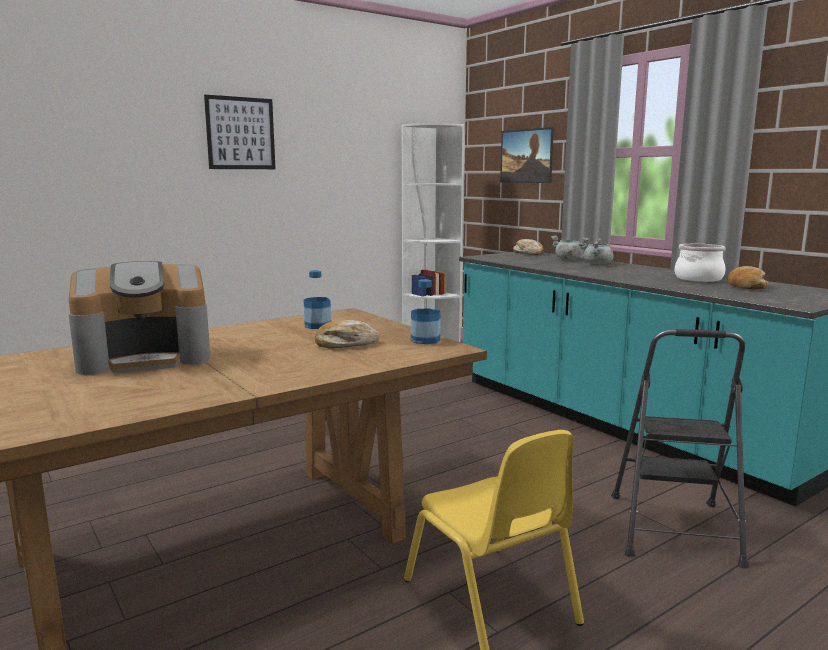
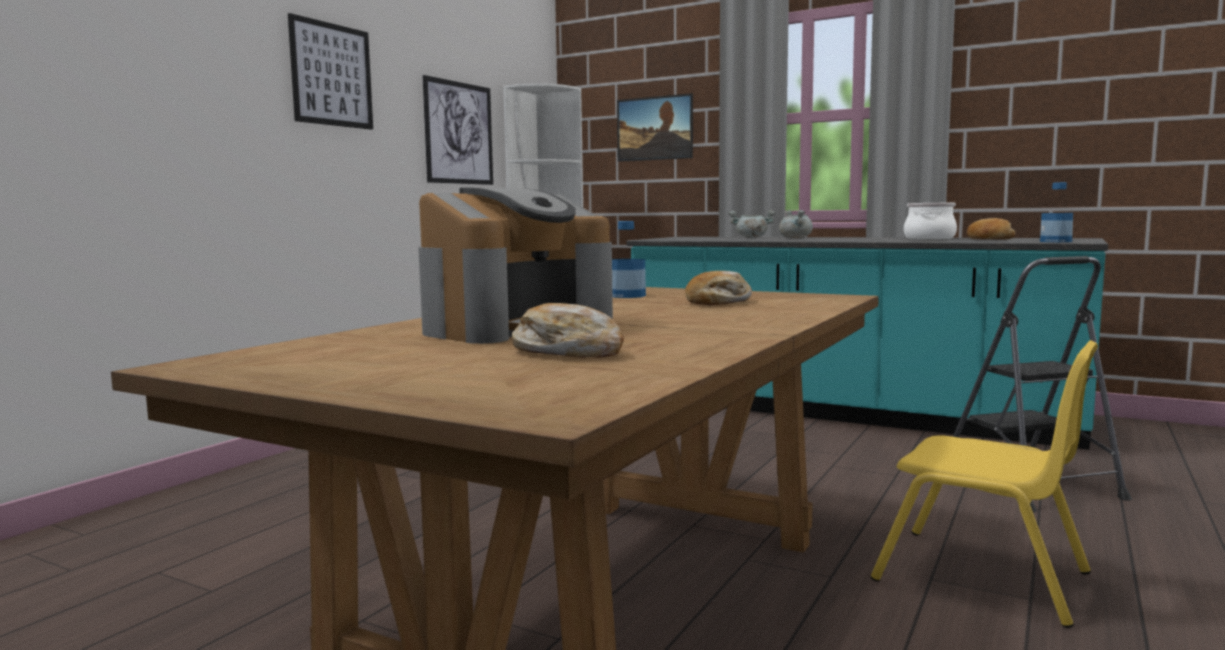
camera: 25 degrees left, 5 degrees down
bottle [411,279,441,344] -> bottle moved to [1040,182,1073,242]
bread [513,239,544,255] -> bread moved to [512,303,624,358]
none -> picture [423,75,493,185]

